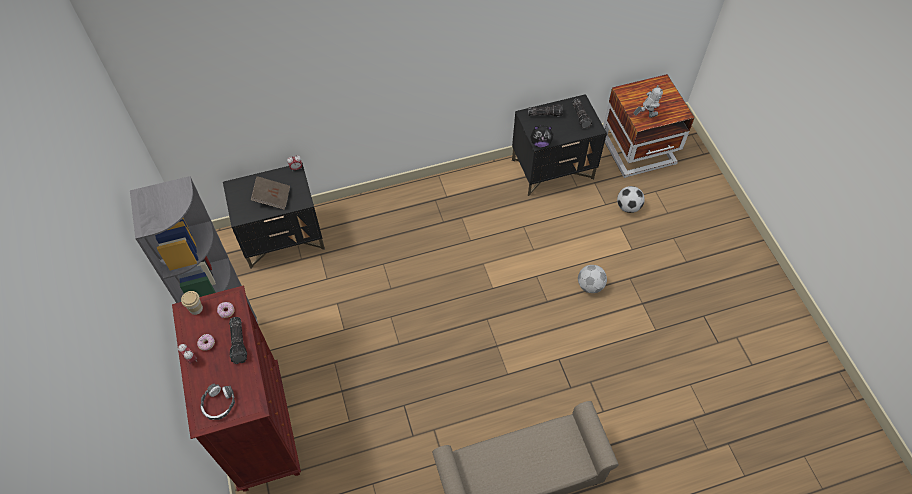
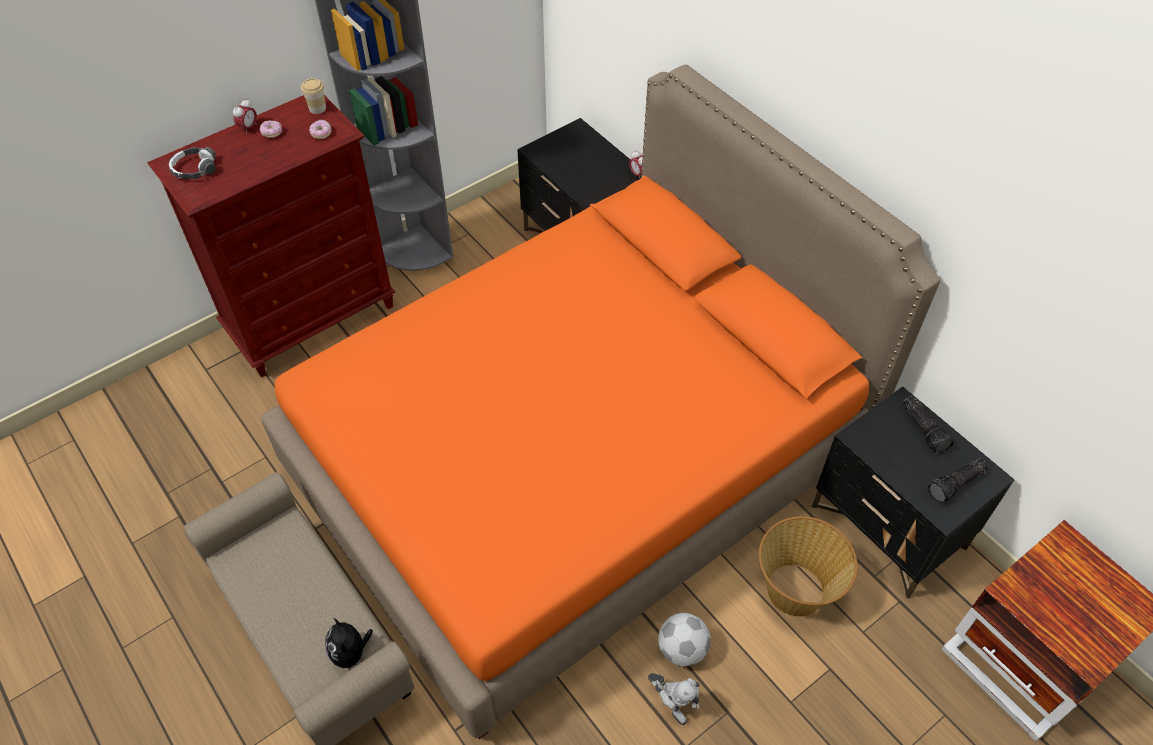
camera: 70 degrees right, 5 degrees down
flashlight [229,317,247,364] -> none
brown book [251,176,290,210] -> none
plush toy [531,125,554,147] -> plush toy moved to [325,618,373,668]
football [617,186,645,213] -> none
toy robot [634,85,663,118] -> toy robot moved to [648,673,699,725]
none -> orange bed [261,64,941,739]
none -> basket [759,516,858,617]

